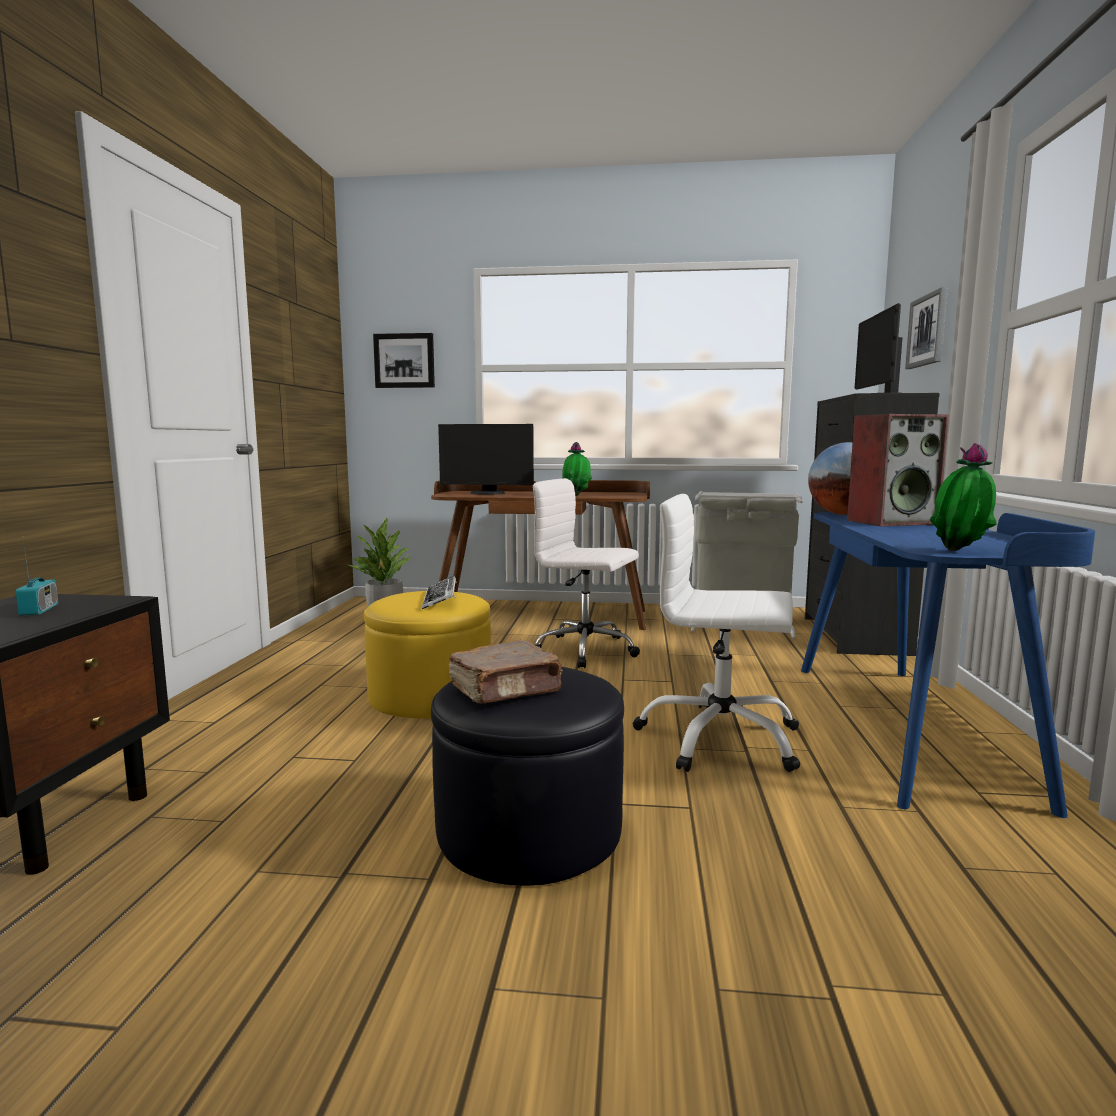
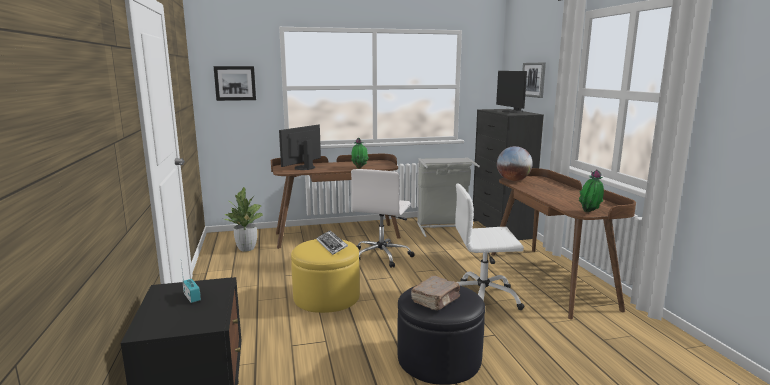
camera: 20 degrees left, 5 degrees up
monitor [438,424,534,495] -> monitor turned 135 degrees clockwise [279,124,321,170]
white office chair [533,478,640,668] -> white office chair turned 75 degrees counterclockwise [351,169,415,268]
blue desk [801,512,1095,818] -> brown desk [491,168,636,319]
speaker [847,414,949,526] -> none

